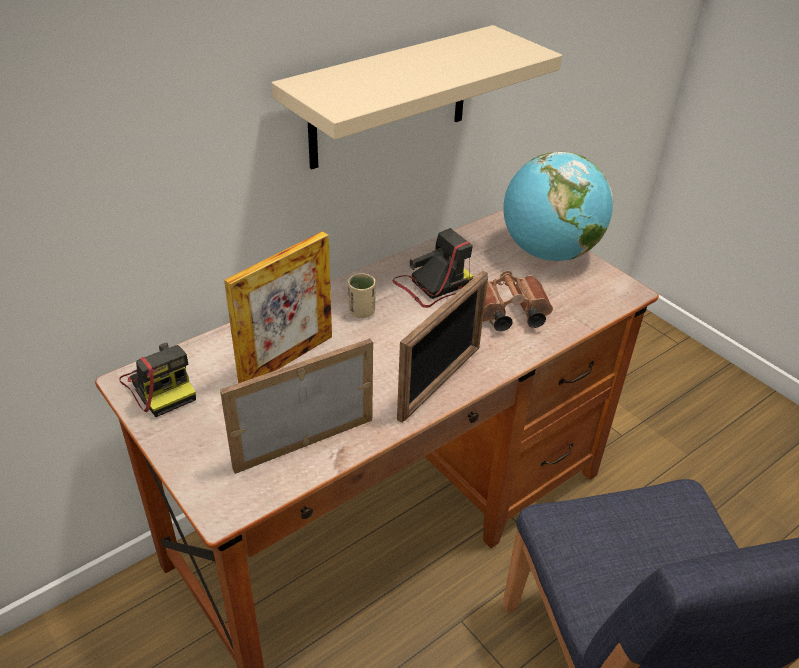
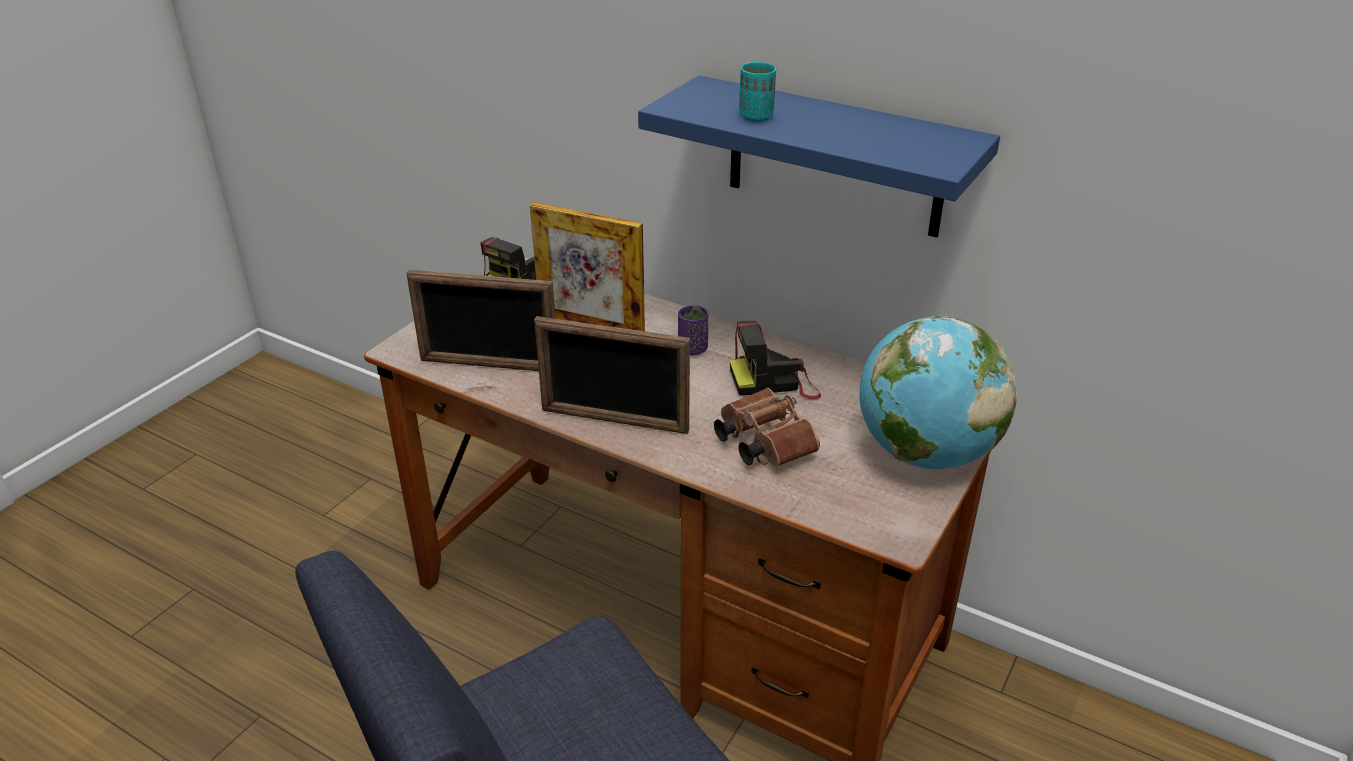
camera: 70 degrees right, 5 degrees down
picture frame [220,338,373,474] -> picture frame turned 150 degrees clockwise [406,270,555,371]
beige shelf [271,25,562,170] -> blue shelf [638,75,1000,238]
beige cup [348,273,375,318] -> purple cup [678,305,708,355]
camera [392,228,473,308] -> camera turned 135 degrees clockwise [730,321,821,399]
none -> turquoise cup [739,62,776,122]

